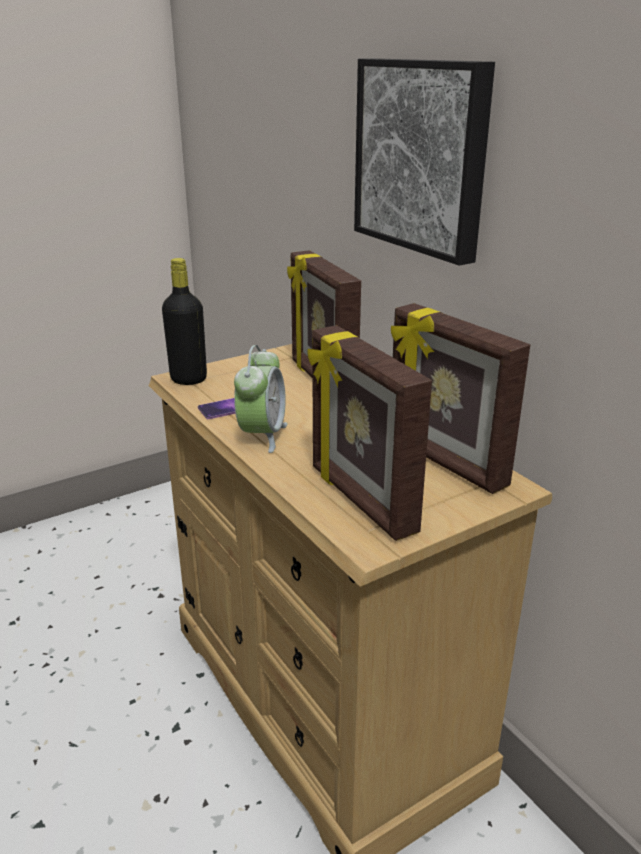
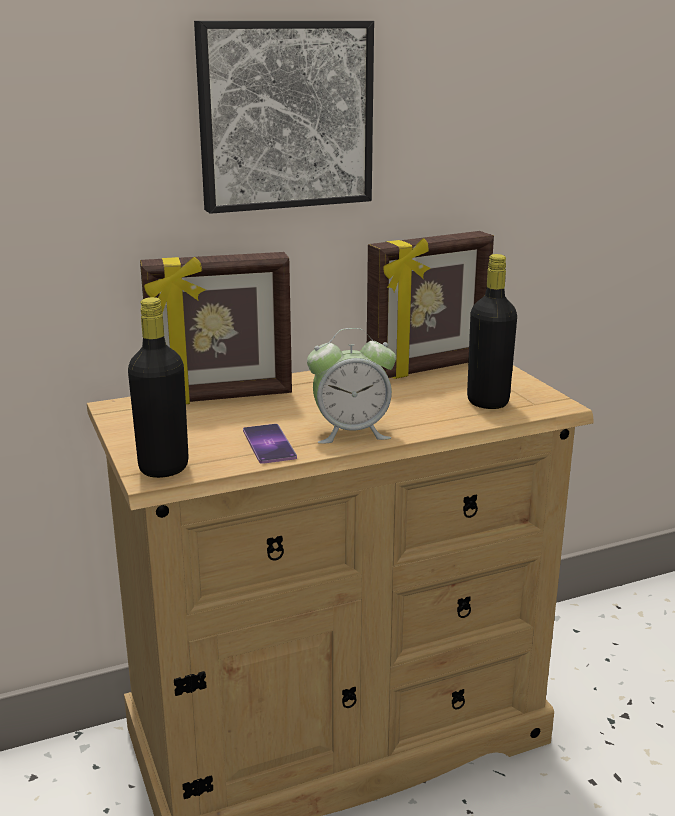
camera: 80 degrees left, 5 degrees down
alarm clock [234,345,288,453] -> alarm clock turned 150 degrees clockwise [307,328,396,444]
picture frame [308,325,432,541] -> black bottle [467,254,517,409]

